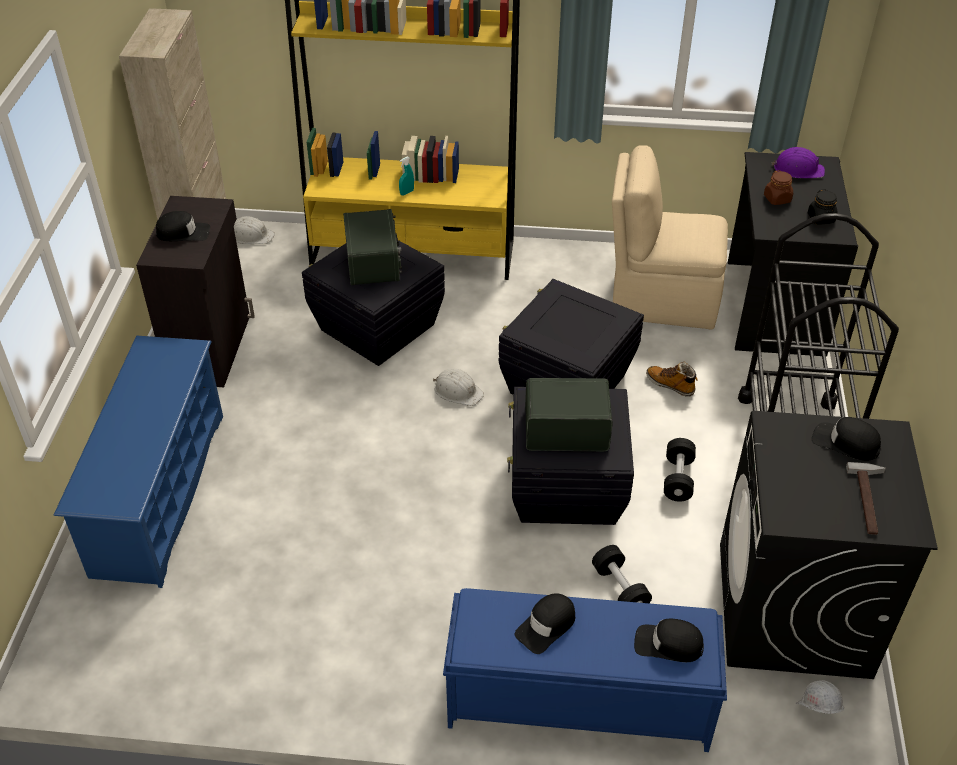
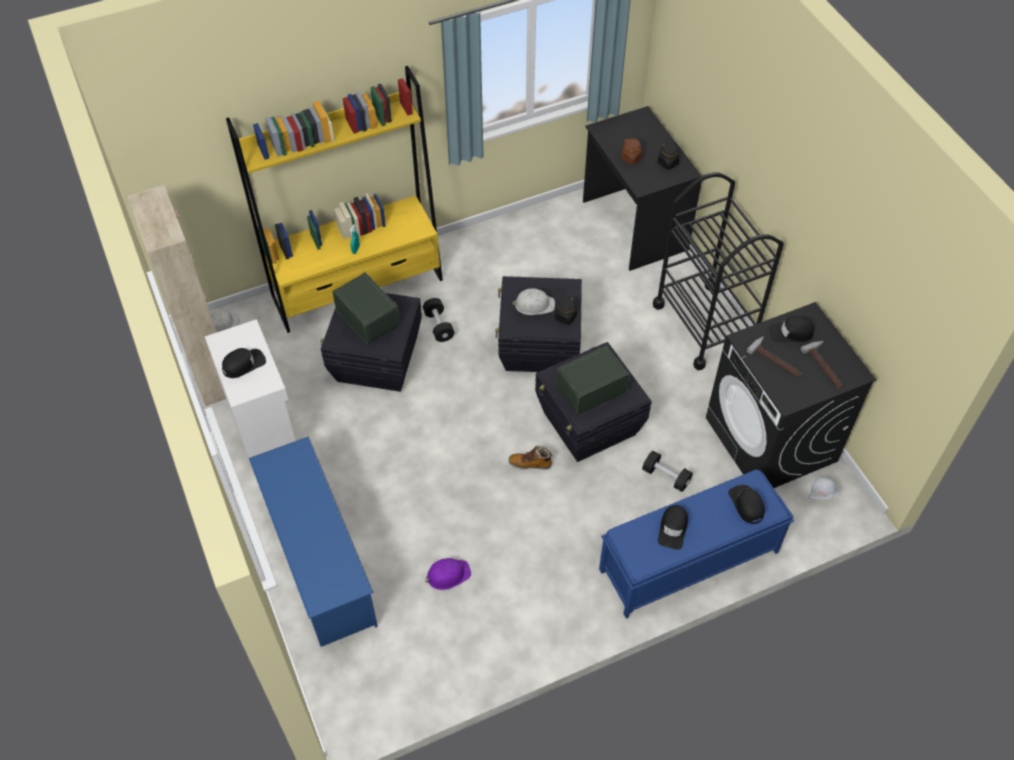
camera: 30 degrees left, 10 degrees up
black cabinet [136,196,255,387] -> white cabinet [205,319,296,477]
white hard hat [433,368,484,406] -> white hard hat moved to [513,288,555,315]
beige chair [612,145,728,329] -> none
black cap [634,619,704,662] -> black cap turned 90 degrees clockwise [728,485,765,524]
boot [646,362,698,396] -> boot moved to [509,446,553,470]
black dumbbell [664,438,696,502] -> black dumbbell moved to [423,298,455,342]
purple hard hat [772,147,825,178] -> purple hard hat moved to [425,558,471,590]
none -> black jar [555,297,577,325]
none -> hammer [747,336,802,378]

